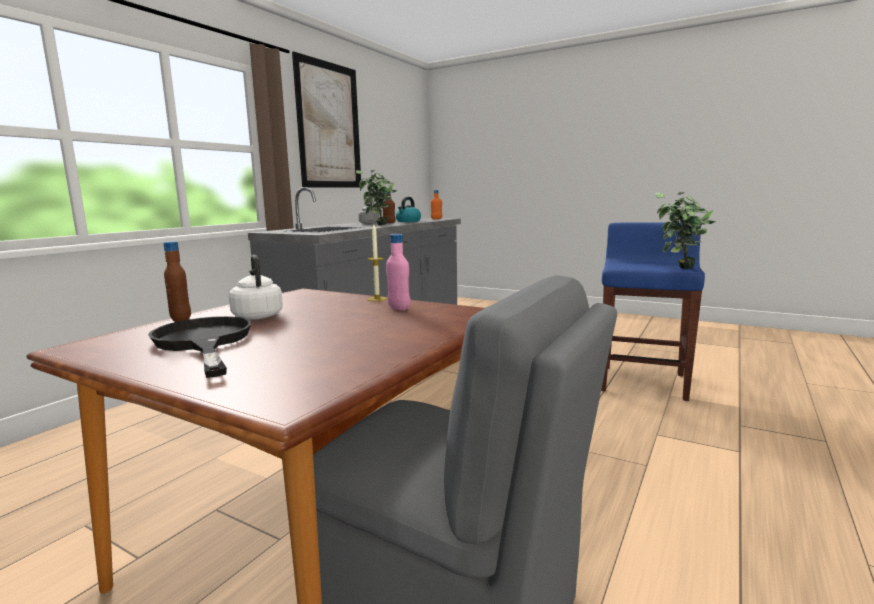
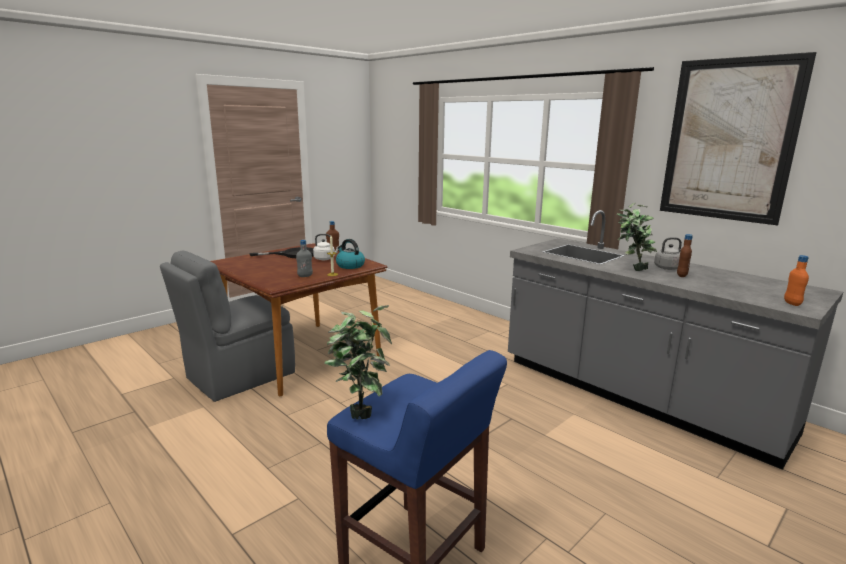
camera: 105 degrees right, 5 degrees up
pink bottle [386,234,410,311] -> grey bottle [296,240,313,277]
kettle [395,197,421,222] -> kettle moved to [336,239,365,269]

